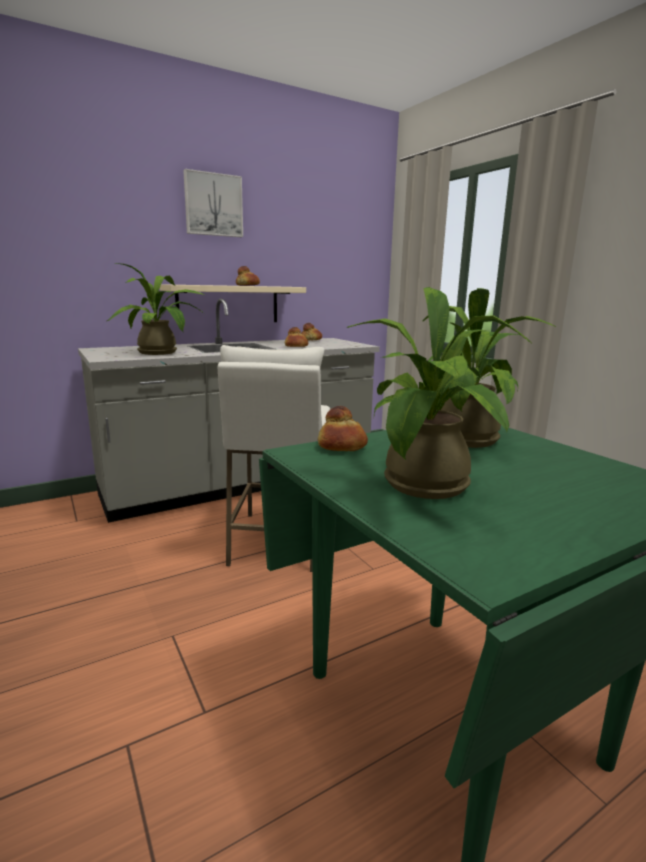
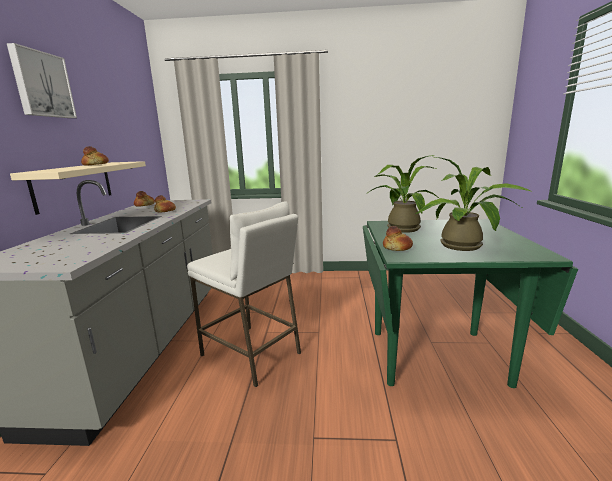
camera: 55 degrees left, 0 degrees up
potted plant [107,263,205,355] -> none

